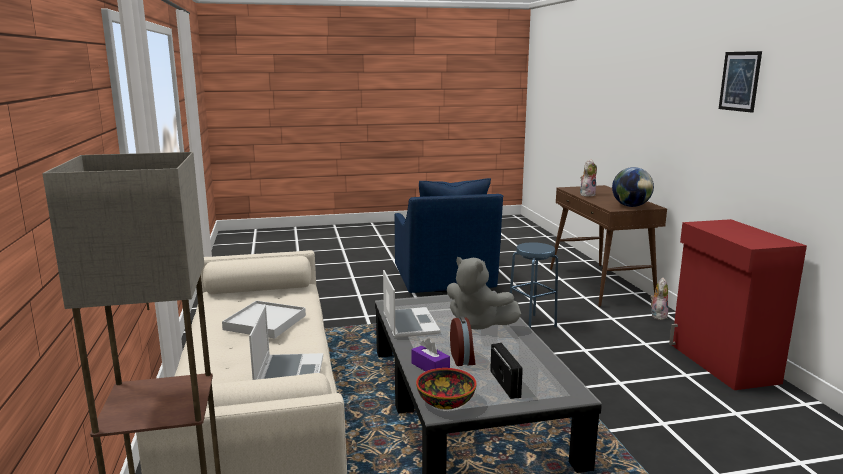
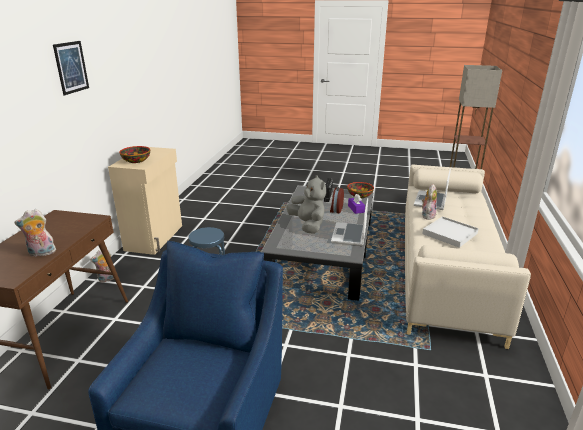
camera: 155 degrees left, 10 degrees up
globe [612,167,654,207] -> none
red cabinet [669,219,807,390] -> beige cabinet [108,147,182,255]
none -> bowl [119,146,150,163]
none -> plush toy [422,184,437,220]

